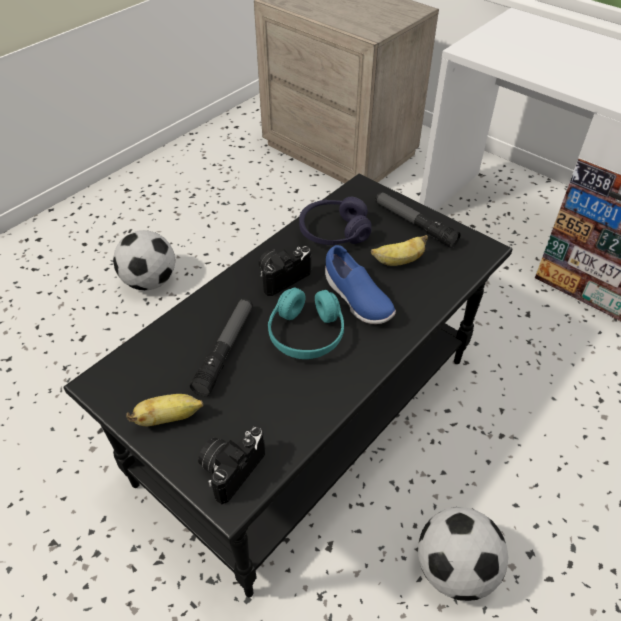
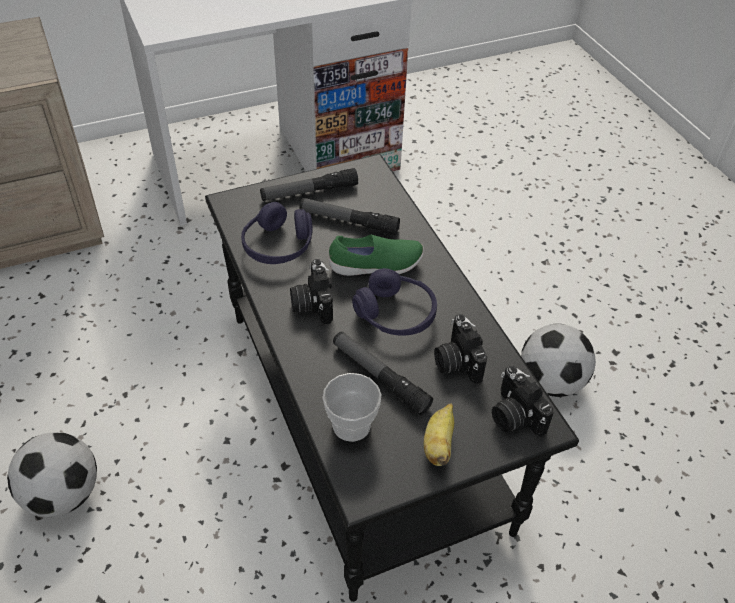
camera: 65 degrees left, 0 degrees up
turquoise headphones [268,288,344,359] -> purple headphones [352,268,437,336]
blue shoe [325,245,396,324] -> green shoe [329,234,424,276]
banana [371,235,428,266] -> flashlight [299,198,400,236]
none -> cup [322,373,381,442]
none -> camera [434,314,487,384]

